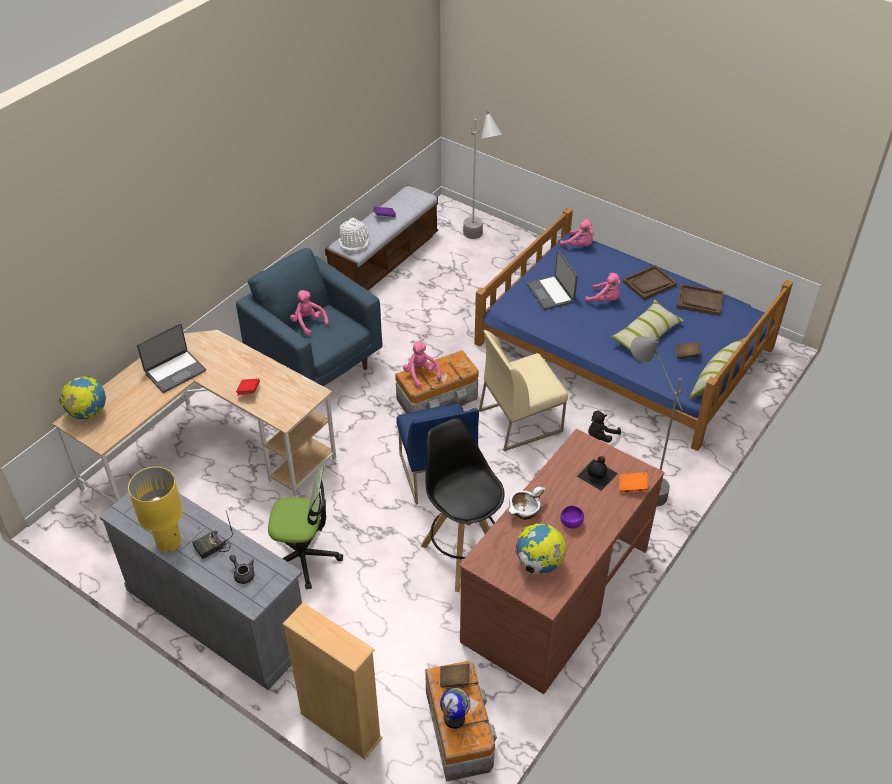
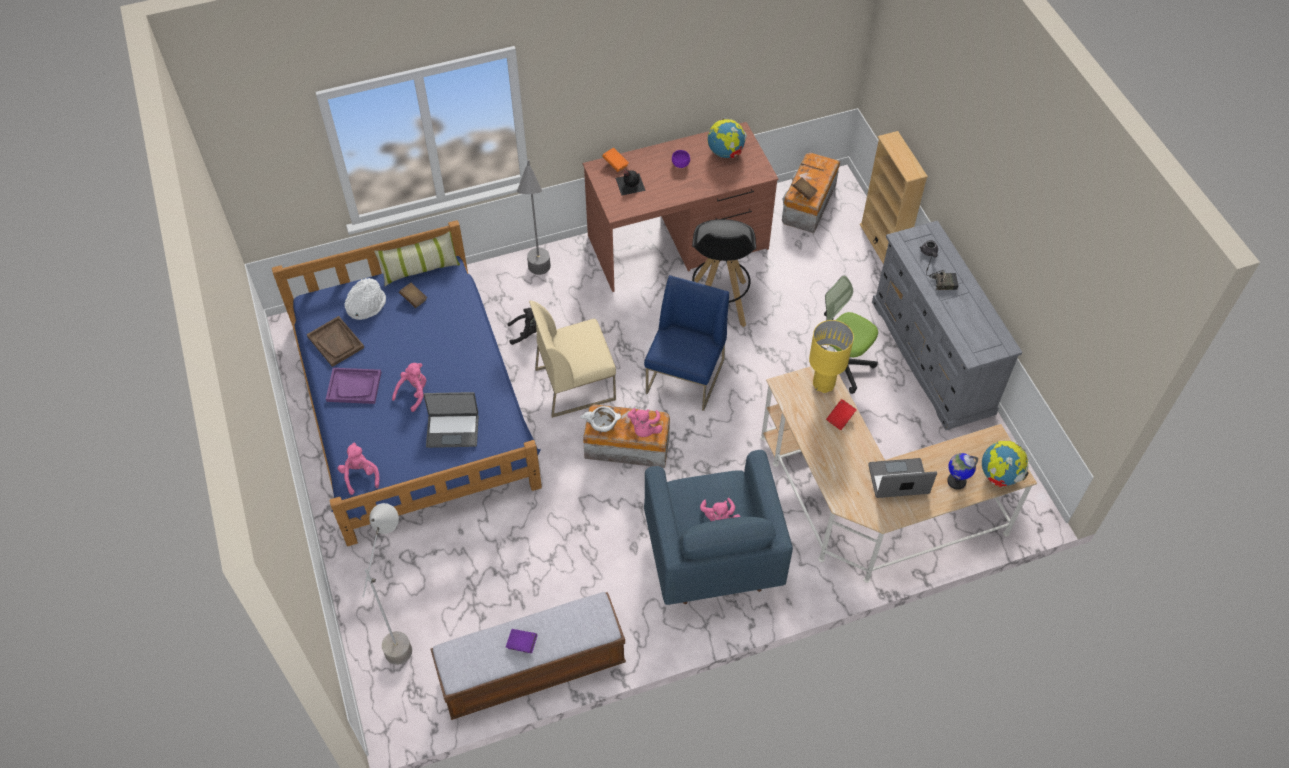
camera: 145 degrees left, 10 degrees up
yellow table lamp [128,467,183,552] -> yellow table lamp moved to [809,320,854,393]
white hat [338,218,369,252] -> white hat moved to [344,278,386,320]
globe [440,688,470,729] -> globe moved to [947,453,978,490]
beige chair [479,330,568,451] -> beige chair turned 150 degrees clockwise [529,300,616,418]
white bowl [509,487,546,520] -> white bowl moved to [580,406,621,432]
laptop [527,250,578,310] -> laptop turned 75 degrees clockwise [423,392,479,448]
pink plush toy [585,273,620,303] -> pink plush toy turned 60 degrees clockwise [392,363,426,412]
pillow [611,300,684,351] -> none
brown tray [623,265,677,300] -> purple tray [326,368,382,404]

